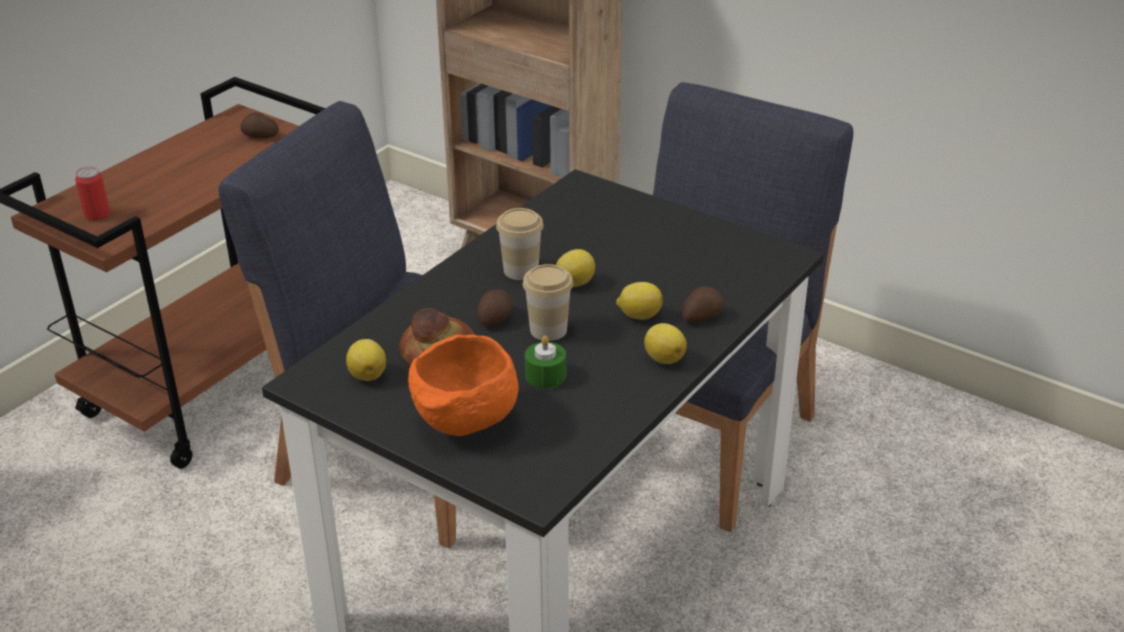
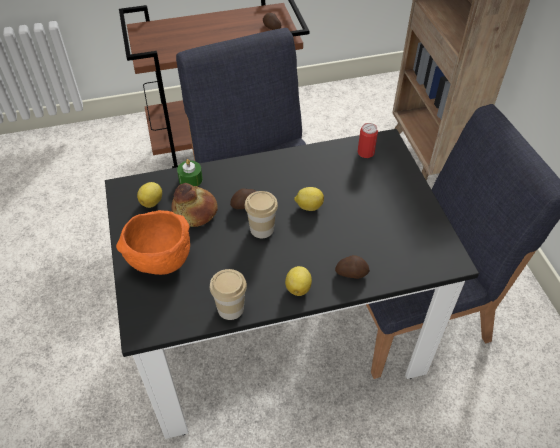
camera: 40 degrees right, 15 degrees up
can [75,167,110,220] -> can moved to [358,123,378,158]
cup [496,208,544,280] -> cup moved to [210,269,247,320]
green candle [525,335,566,389] -> green candle moved to [177,159,203,186]
lemon [616,282,663,320] -> none

